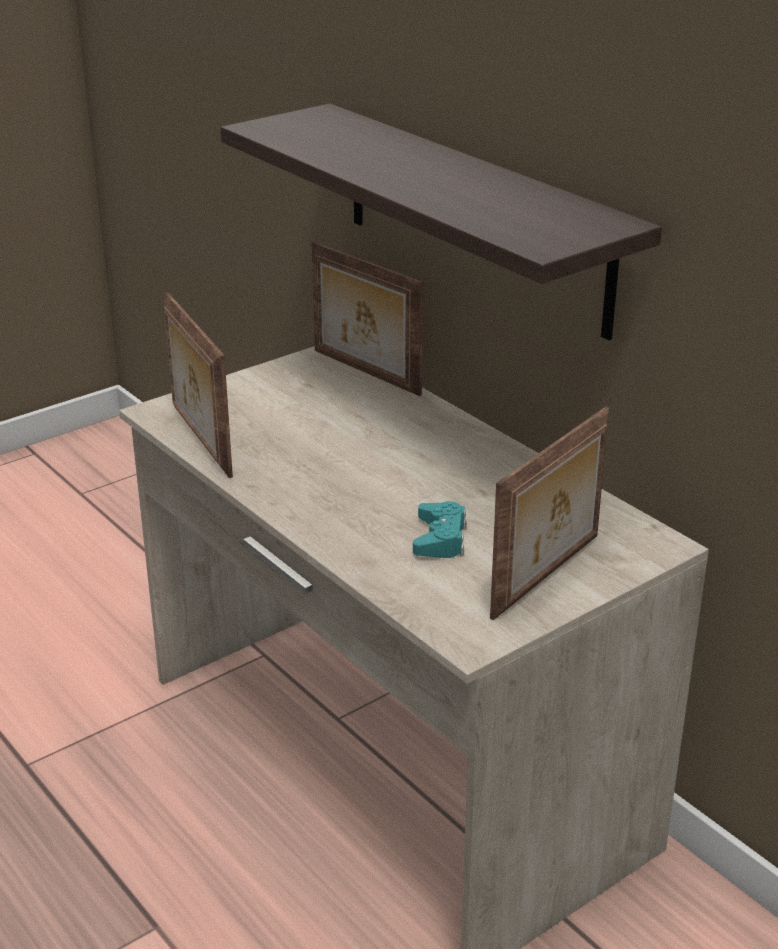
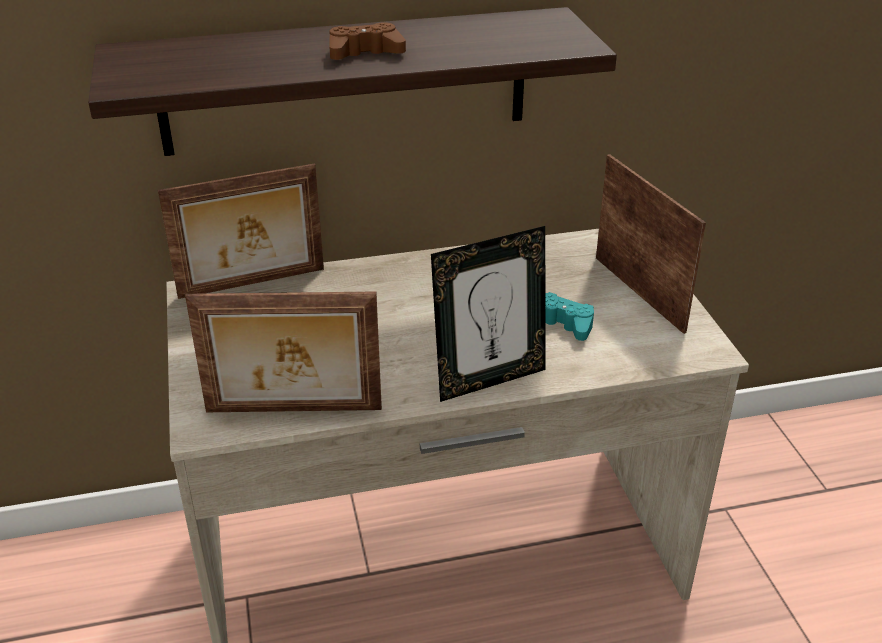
camera: 65 degrees left, 5 degrees up
none -> brown game controller [329,22,406,60]
none -> picture frame [431,226,546,402]

